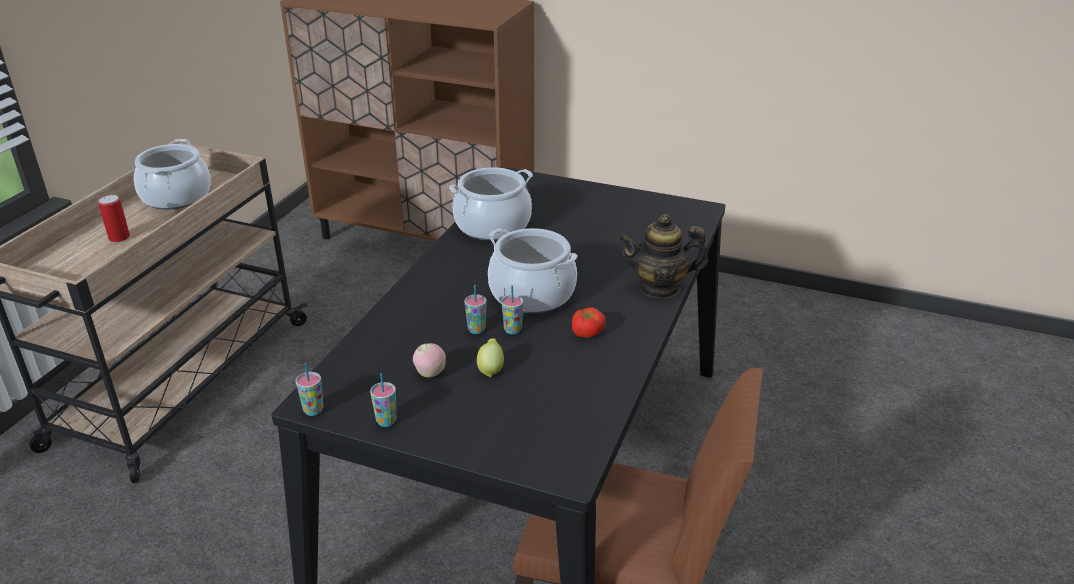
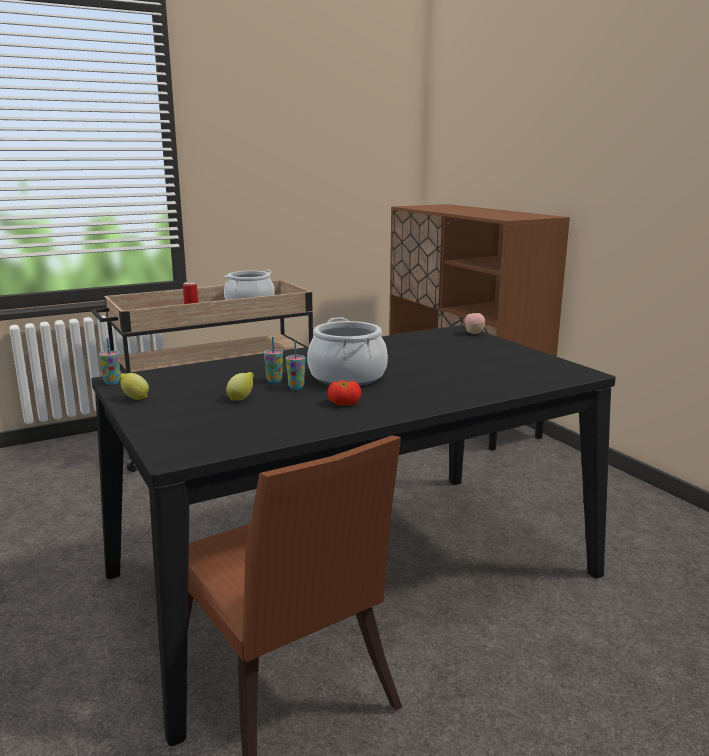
camera: 40 degrees right, 15 degrees down
cup [370,373,397,427] -> lemon [119,373,149,400]
apple [413,343,446,378] -> apple moved to [465,310,485,334]
cooking pot [449,168,533,241] -> none
teapot [618,214,708,298] -> none

